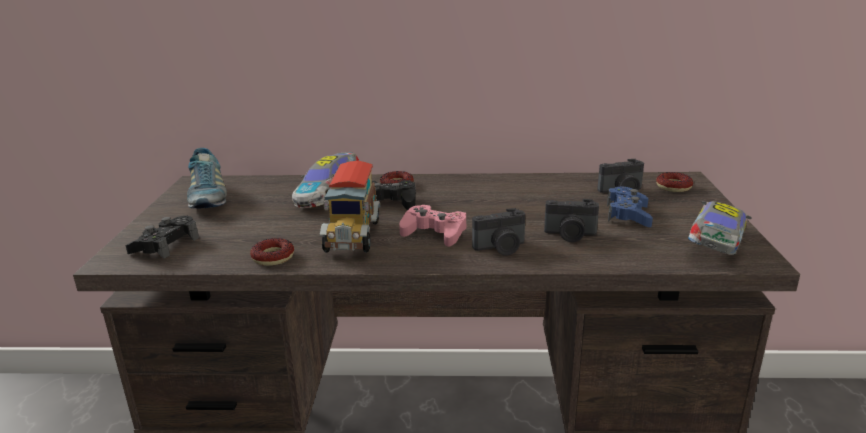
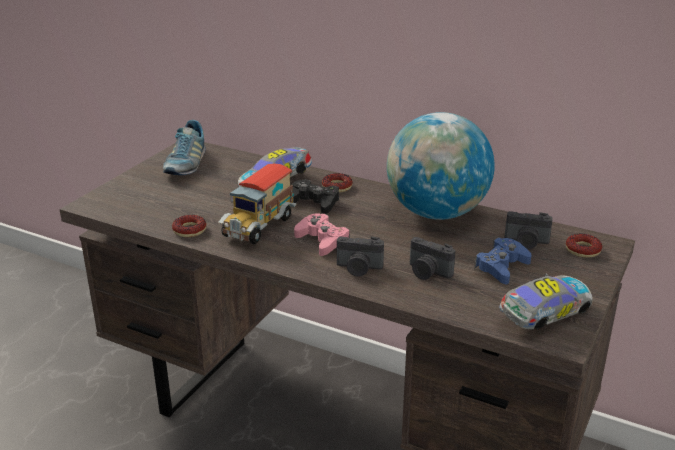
camera: 25 degrees right, 5 degrees up
black game controller [125,216,199,259] -> none
none -> globe [387,112,495,220]

